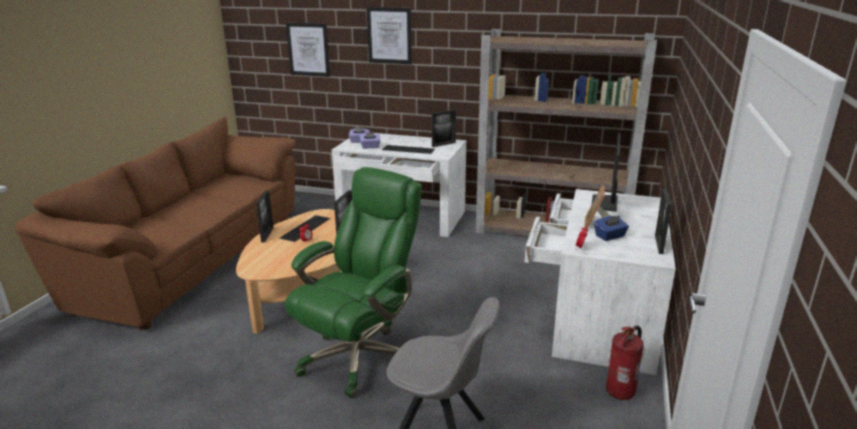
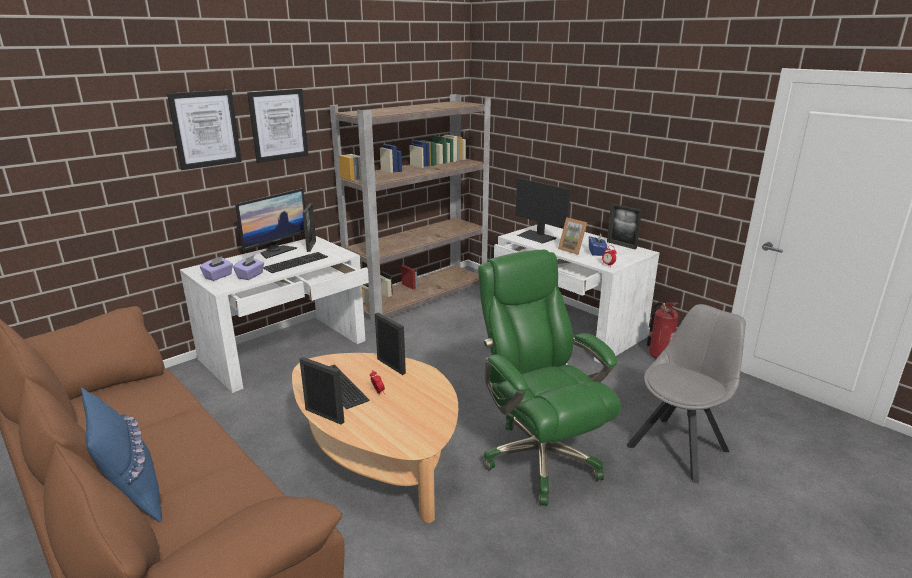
camera: 60 degrees left, 0 degrees up
picture [286,23,330,77] -> picture moved to [247,89,309,163]
none -> blue pillow [81,388,162,522]
none -> monitor [235,188,305,259]

